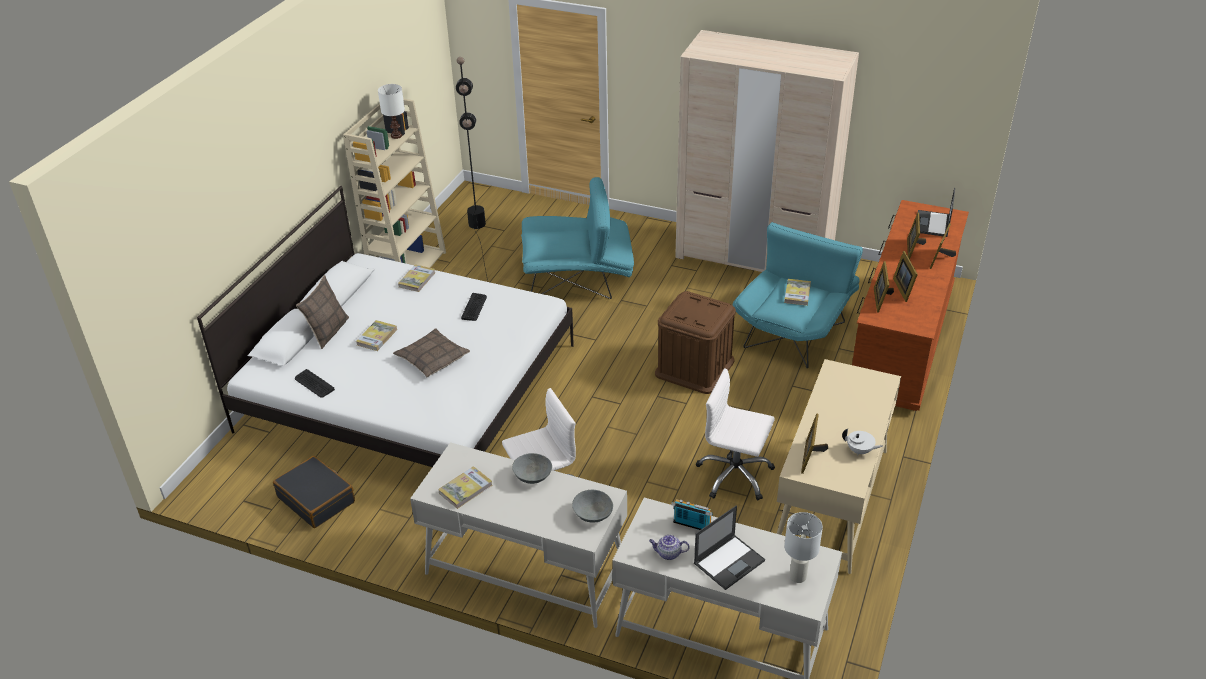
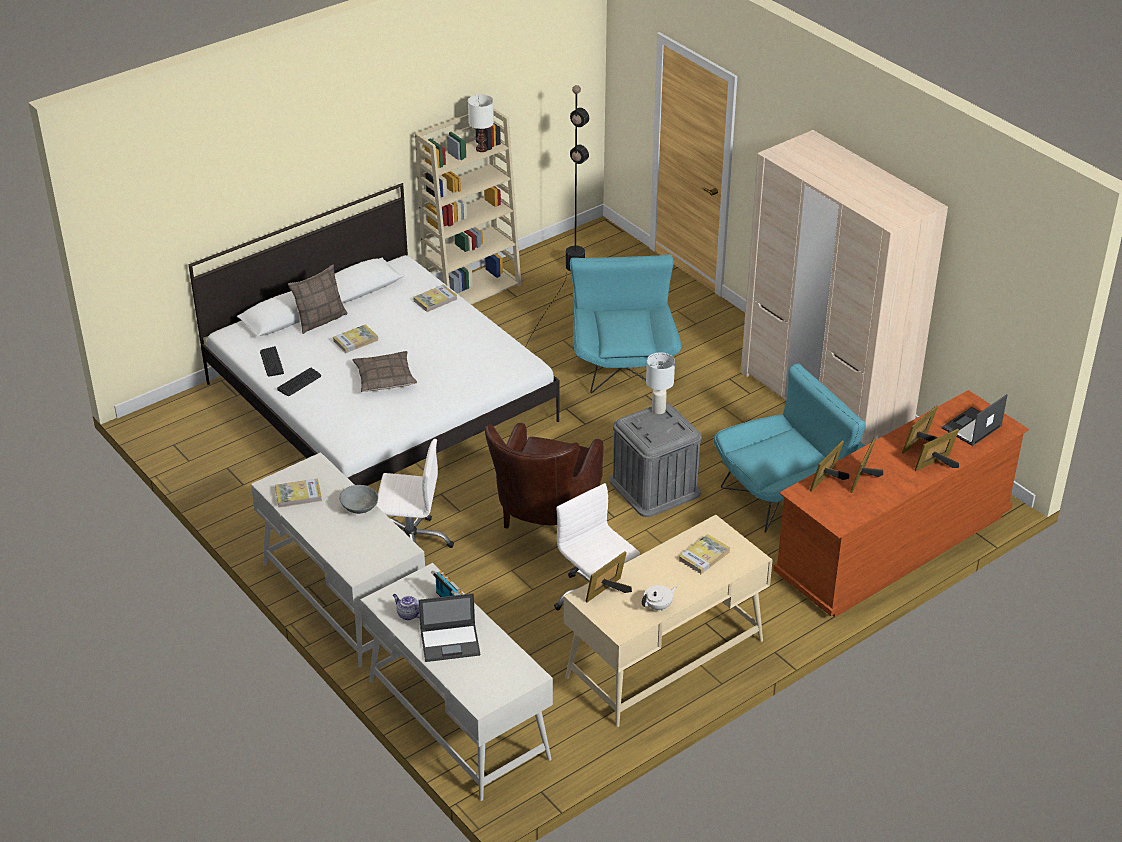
camera: 30 degrees right, 0 degrees up
black suitcase [273,456,355,528] -> none
keyboard [461,293,487,321] -> keyboard moved to [277,368,321,396]
turquoise armchair [521,177,634,299] -> turquoise armchair turned 120 degrees counterclockwise [570,254,681,393]
grey bowl [572,490,613,523] -> none
brown storage box [655,291,736,394] -> grey storage box [609,403,702,517]
book [784,279,811,306] -> book moved to [678,534,730,574]
white table lamp [784,512,823,583] -> white table lamp moved to [646,352,675,414]
white teapot [842,429,883,456] -> white teapot turned 90 degrees counterclockwise [642,585,677,611]
none -> brown armchair [485,423,603,529]

